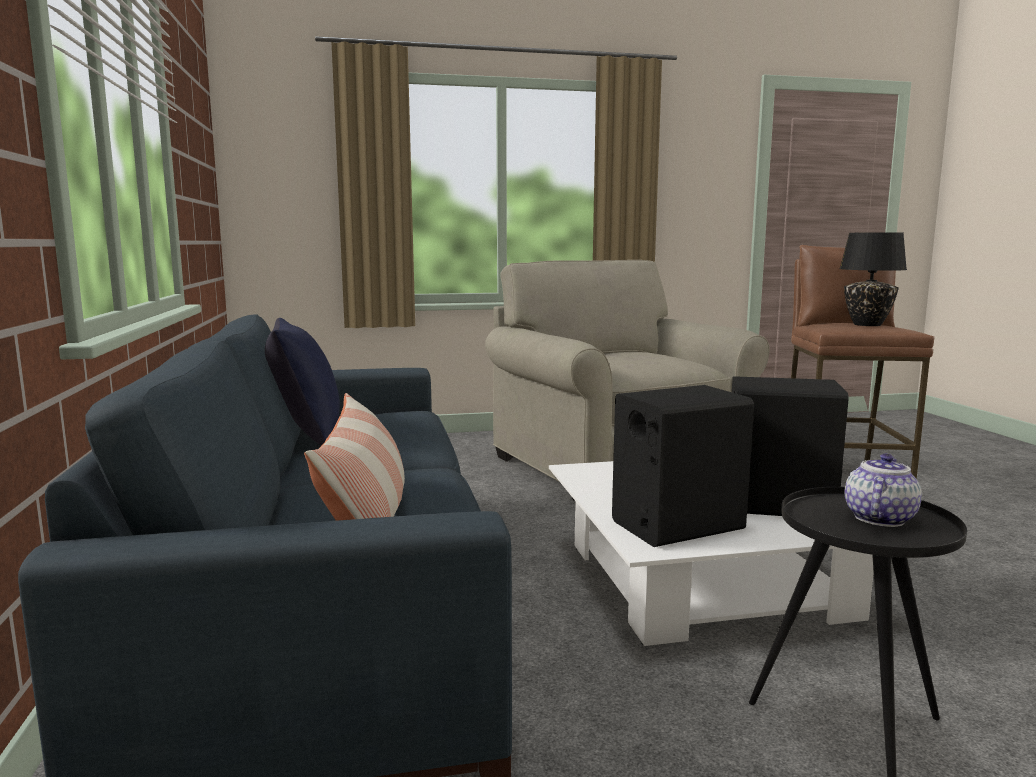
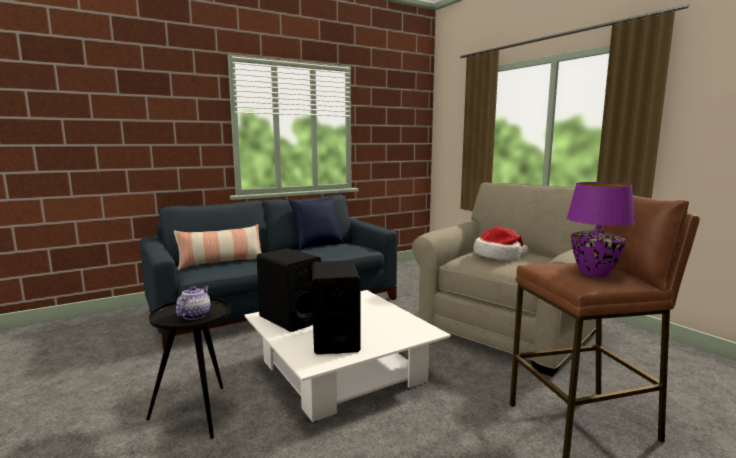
camera: 70 degrees right, 0 degrees up
black table lamp [839,232,907,326] -> purple table lamp [567,182,635,277]
teapot [845,454,922,527] -> teapot turned 90 degrees counterclockwise [176,286,211,320]
none -> hat [473,227,529,260]

